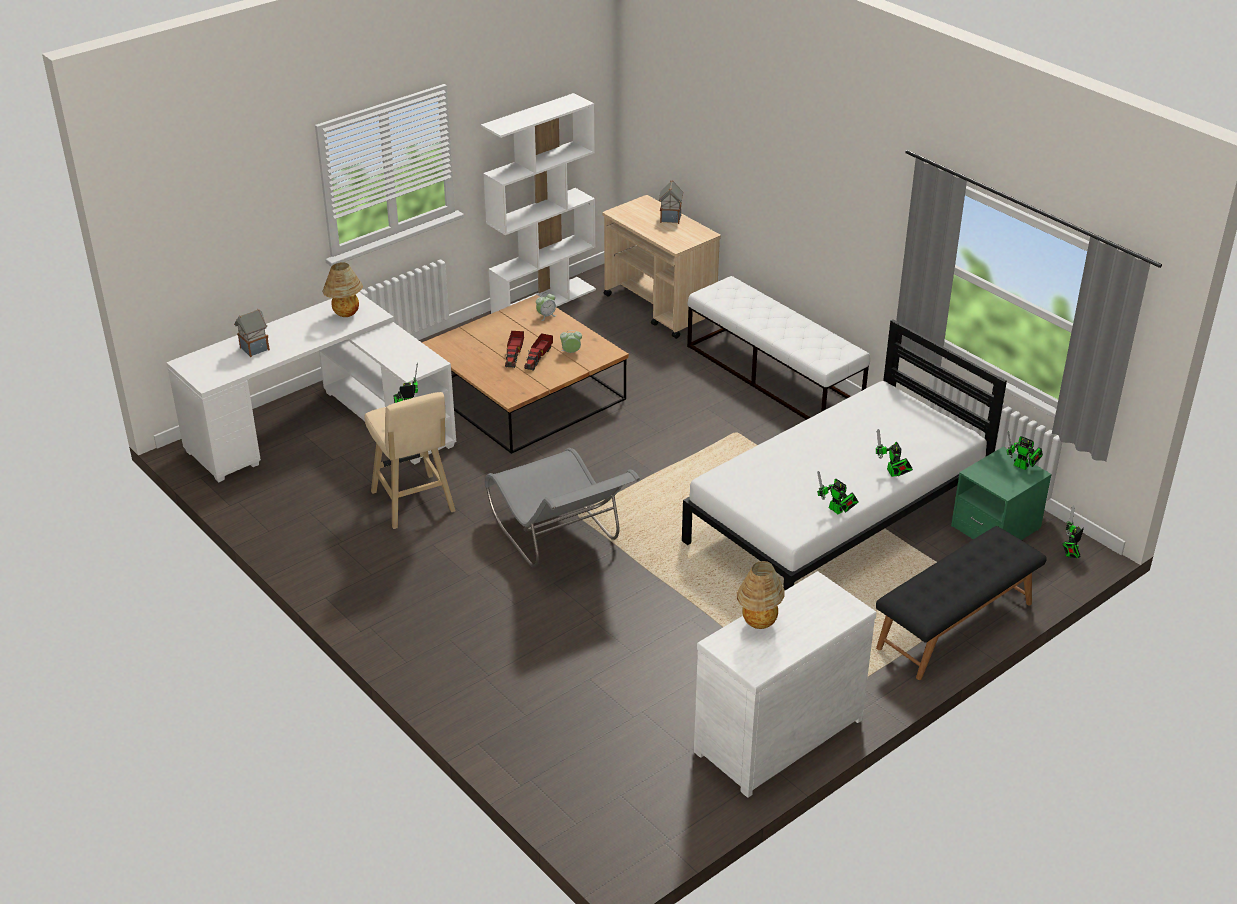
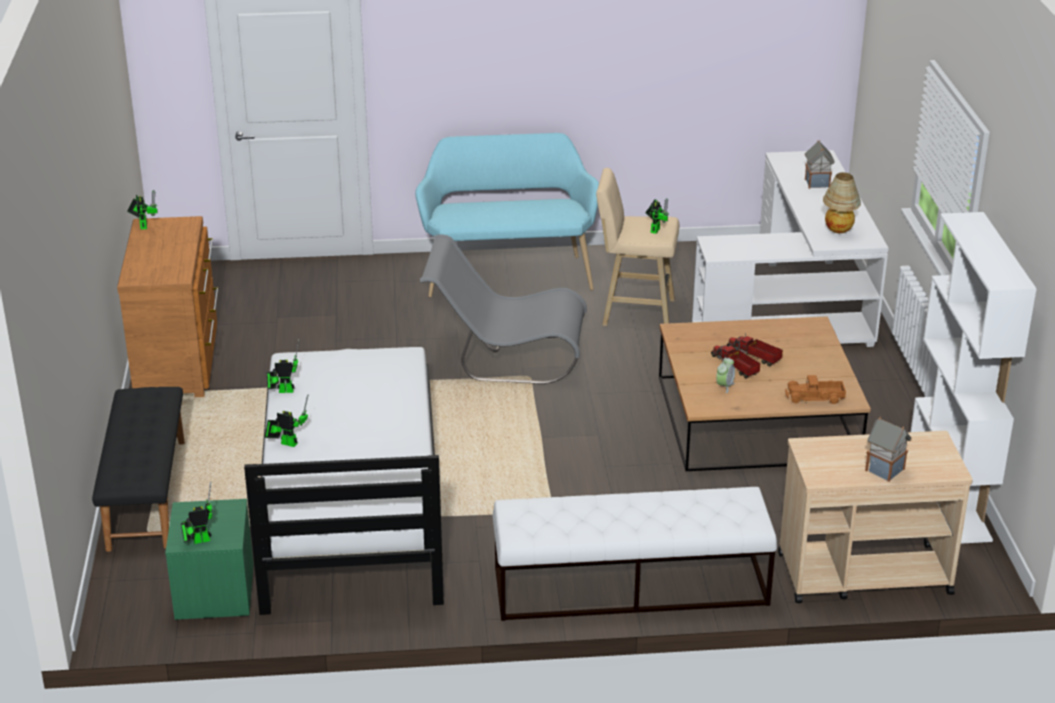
camera: 125 degrees right, 5 degrees down
alarm clock [536,292,557,321] -> toy truck [785,375,846,404]
white dresser [694,571,877,798] -> brown dresser [117,216,218,397]
table lamp [737,561,785,629] -> none
toy robot [1062,506,1084,558] -> toy robot moved to [127,190,158,230]
none -> turquoise bench [415,133,599,297]

